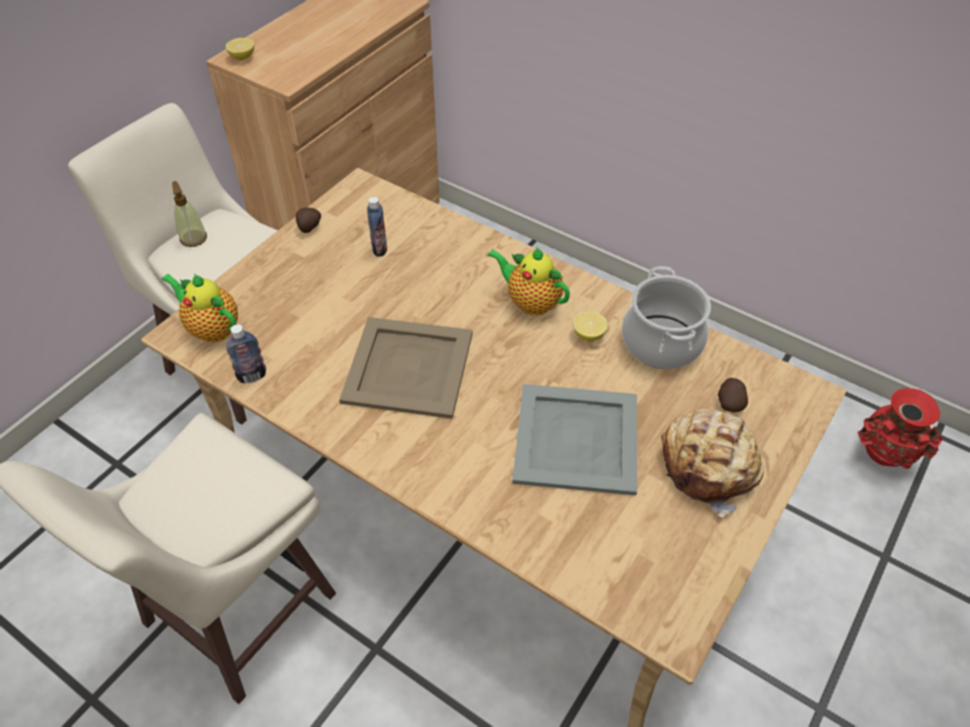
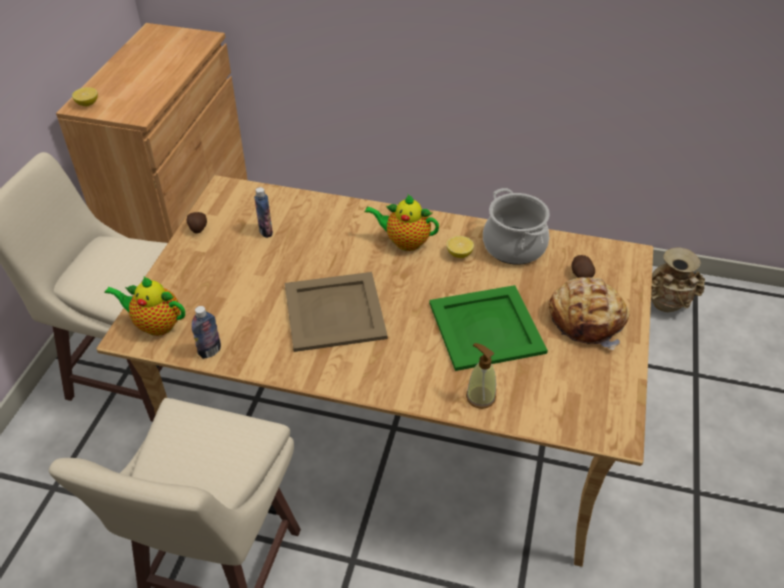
camera: 20 degrees left, 5 degrees down
soap dispenser [172,181,207,247] -> soap dispenser moved to [466,343,496,409]
grey tray [512,384,637,495] -> green tray [429,285,548,371]
red vase [858,388,943,469] -> beige vase [651,247,705,312]

